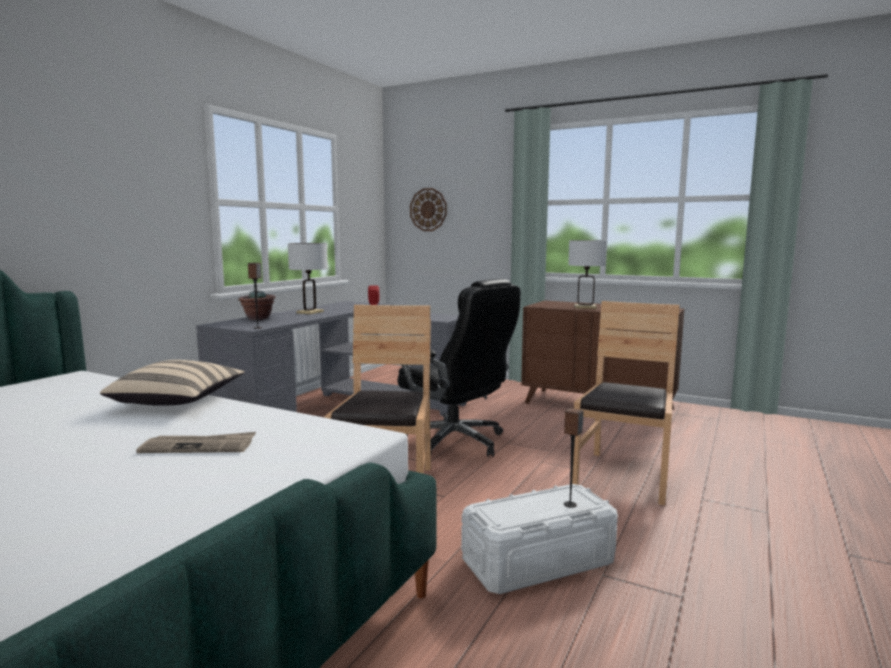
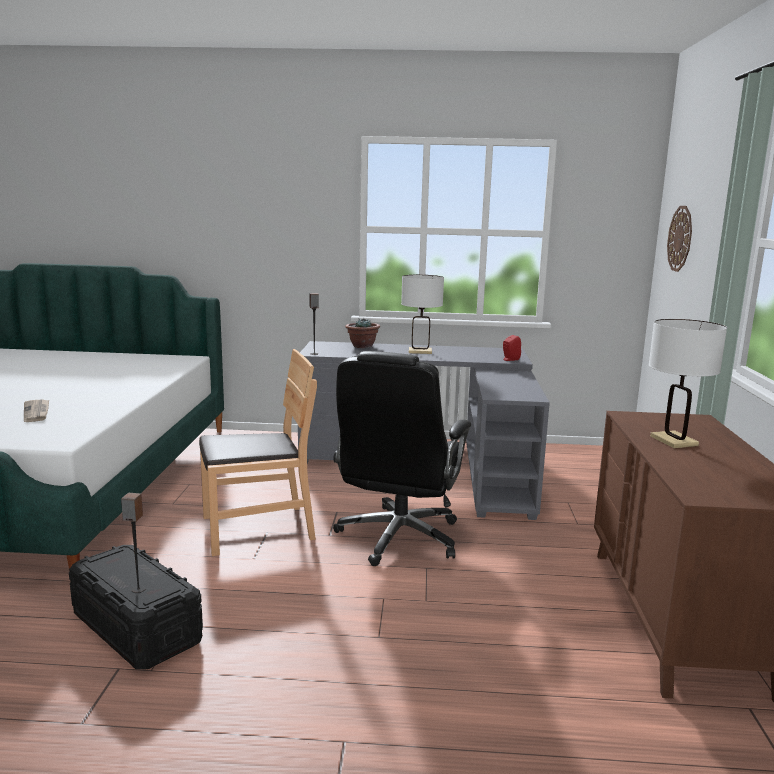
camera: 65 degrees right, 5 degrees up
beige pillow [100,360,245,406] -> none
white storage box [461,484,618,594] -> black storage box [69,545,203,669]
brown chair [572,301,680,505] -> none

